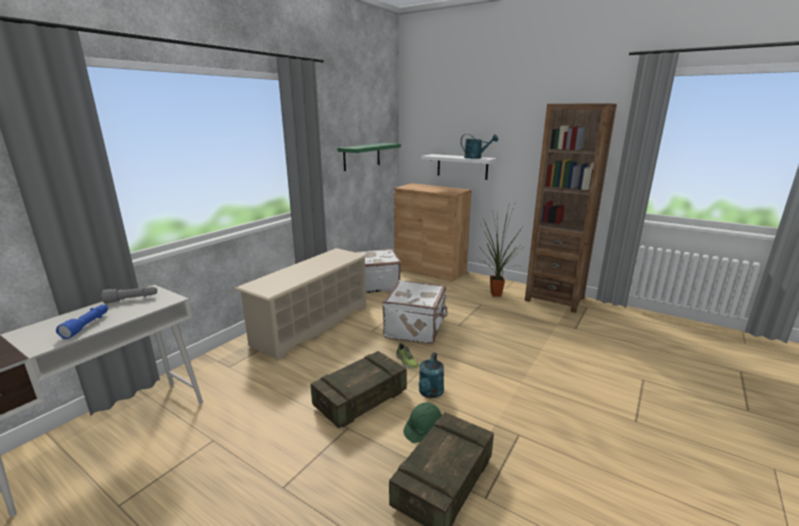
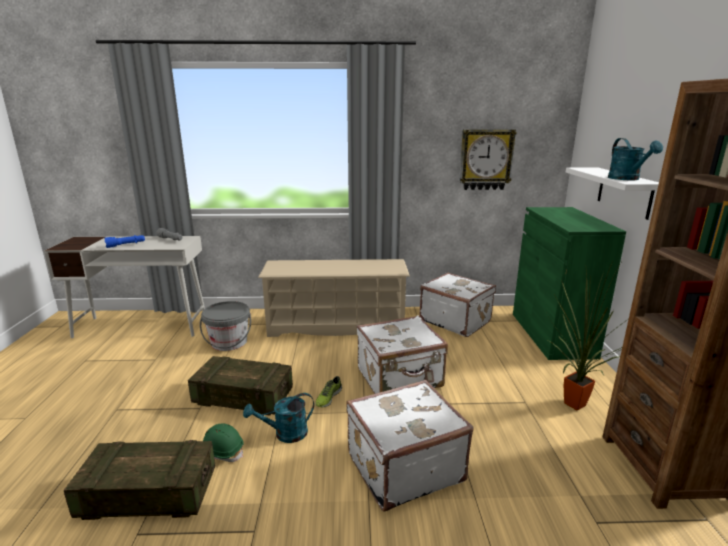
camera: 55 degrees right, 0 degrees up
green shelf [337,143,401,171] -> wall clock [459,129,517,190]
brown cabinet [394,183,472,282] -> green cabinet [513,207,626,360]
none -> grey bucket [200,301,251,351]
none -> white suitcase [346,380,473,512]

